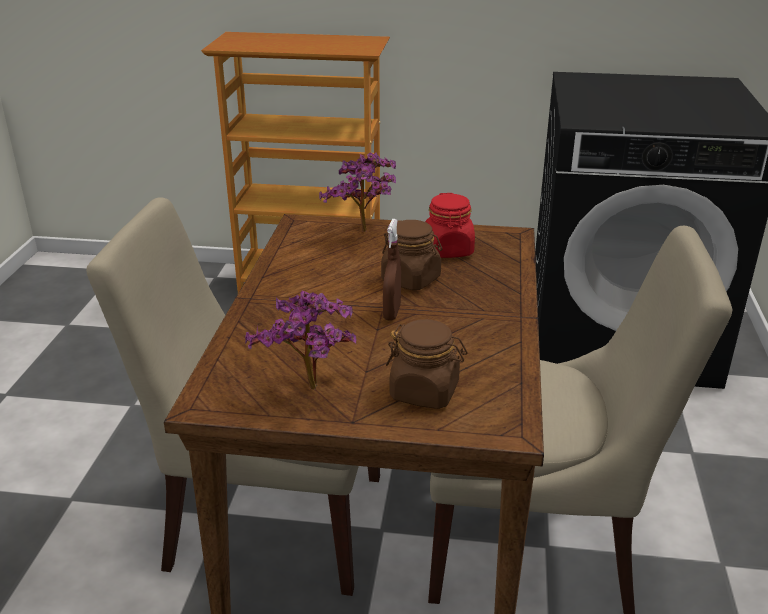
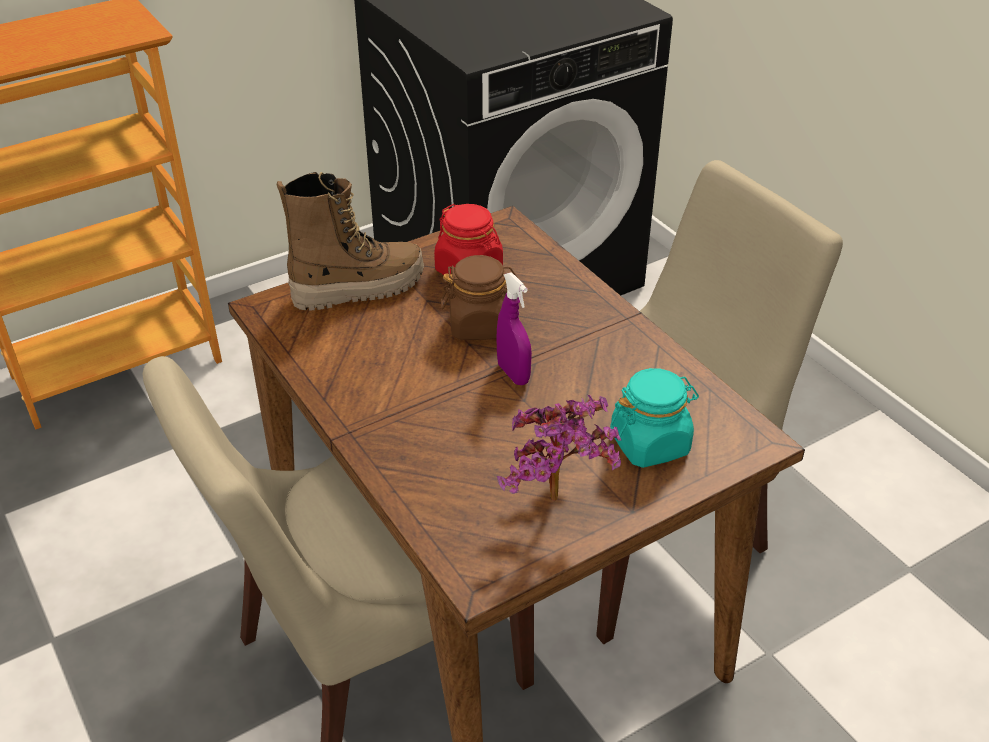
camera: 40 degrees left, 10 degrees up
potted plant [319,152,396,232] -> boot [276,172,424,310]
brown spray bottle [383,219,401,320] -> purple spray bottle [496,272,532,385]
brown jar [386,319,468,409] -> turquoise jar [610,368,699,468]

